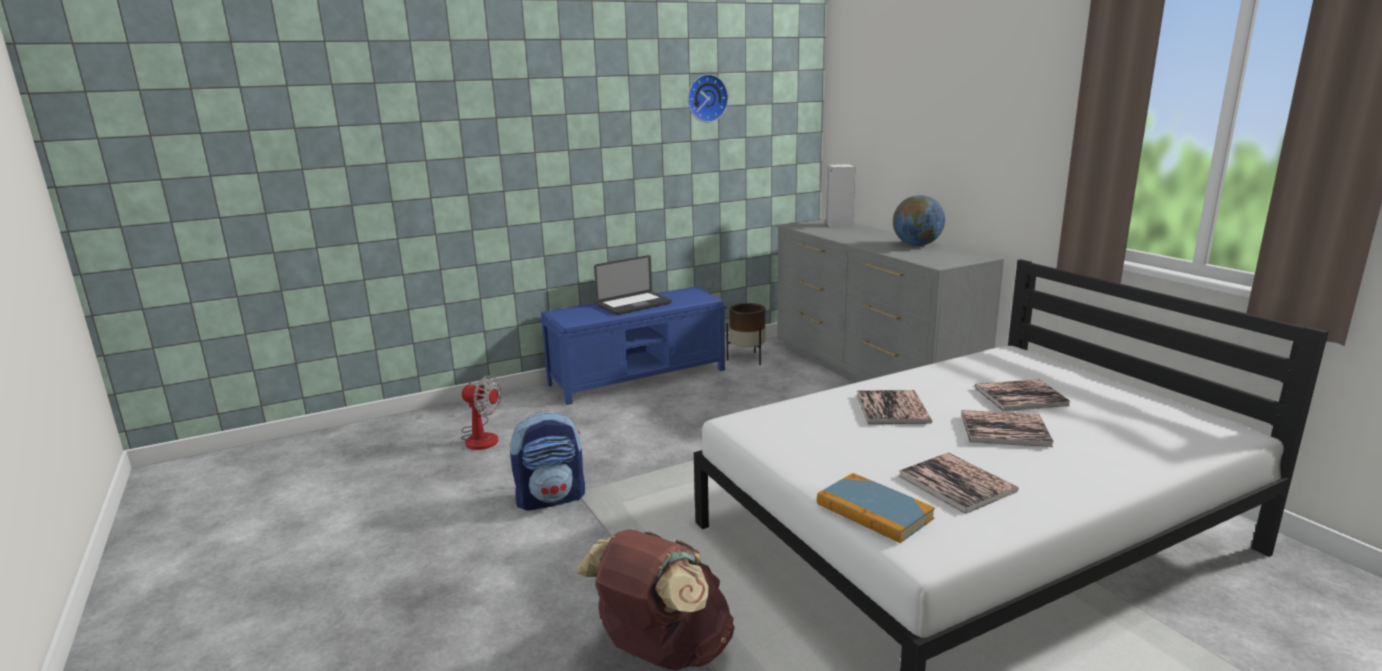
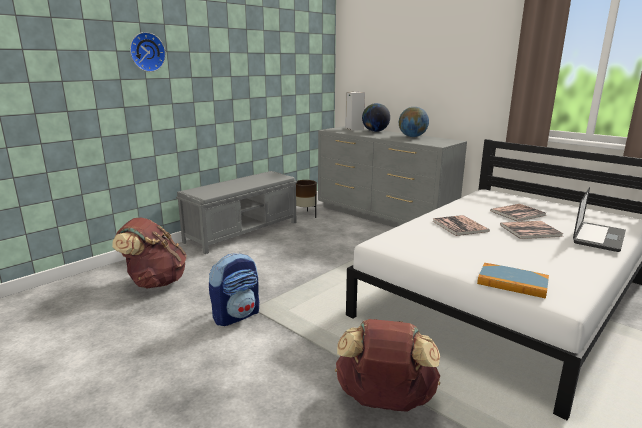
camera: 20 degrees left, 0 degrees up
fan [461,375,501,450] -> brown backpack [112,218,187,289]
blue bench [540,286,726,405] -> grey bench [176,171,297,254]
laptop [594,255,672,315] -> laptop moved to [573,187,626,252]
wall clock [688,74,728,122] -> wall clock moved to [130,32,166,72]
book [899,453,1018,514] -> none
none -> globe [362,103,390,132]

